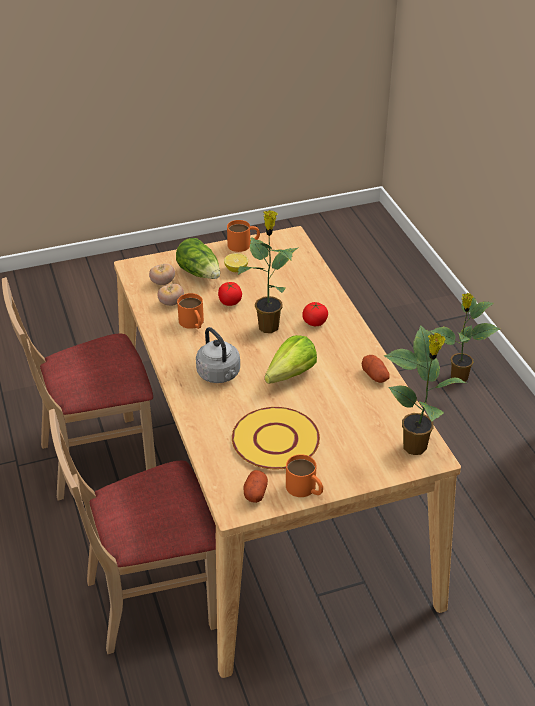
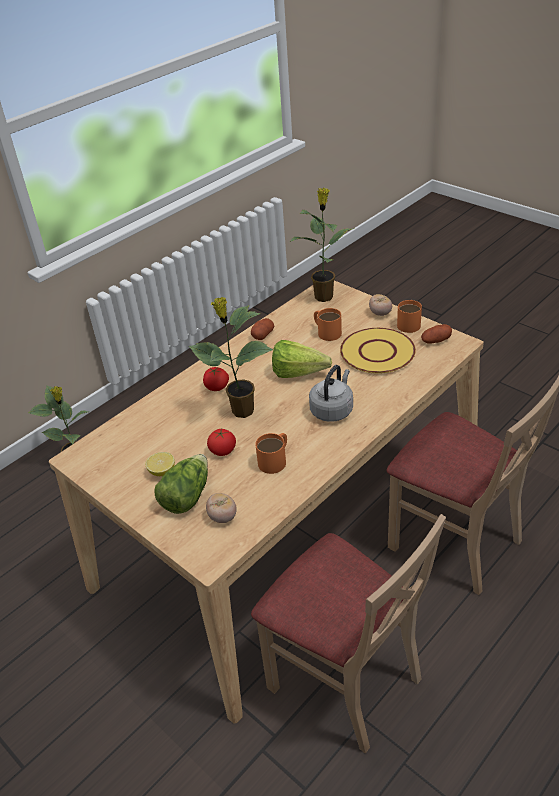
camera: 115 degrees left, 0 degrees up
tomato [157,284,184,306] -> tomato moved to [369,294,392,316]
orange mug [227,220,260,252] -> orange mug moved to [314,308,342,341]

